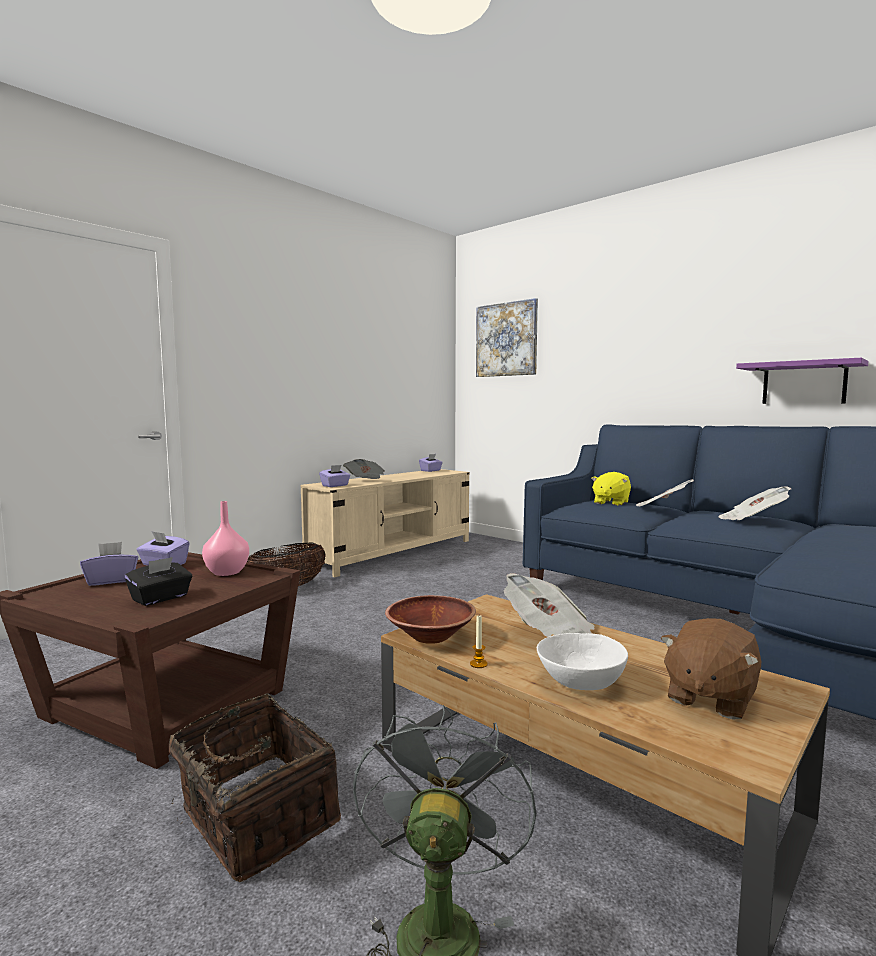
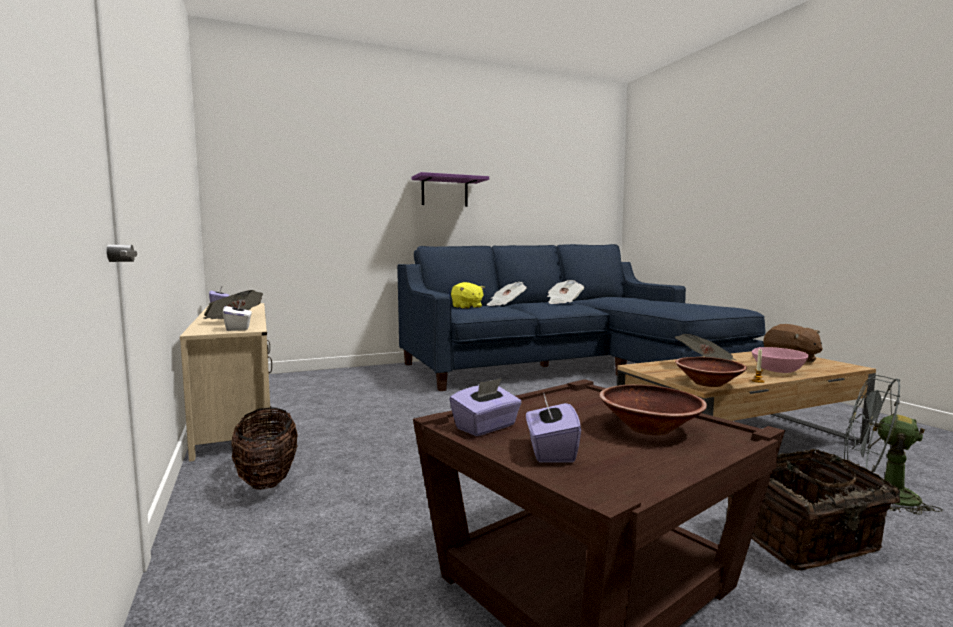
camera: 65 degrees left, 0 degrees up
black tissue box [125,557,192,606] -> brown bowl [599,384,707,435]
pink vase [202,501,249,576] -> none
purple tissue box [319,465,351,487] -> white tissue box [223,300,252,331]
picture [476,298,538,377] -> none
white bowl [537,633,628,690] -> pink bowl [752,347,809,373]
purple shelf [736,358,869,404] -> purple shelf moved to [412,172,489,207]

